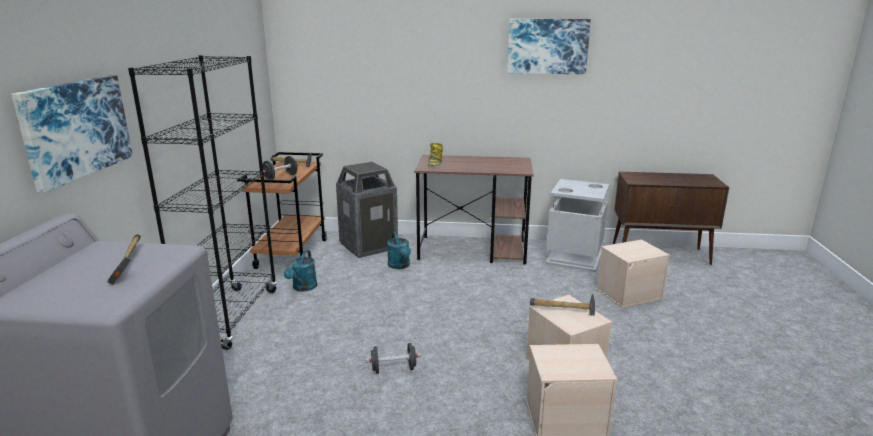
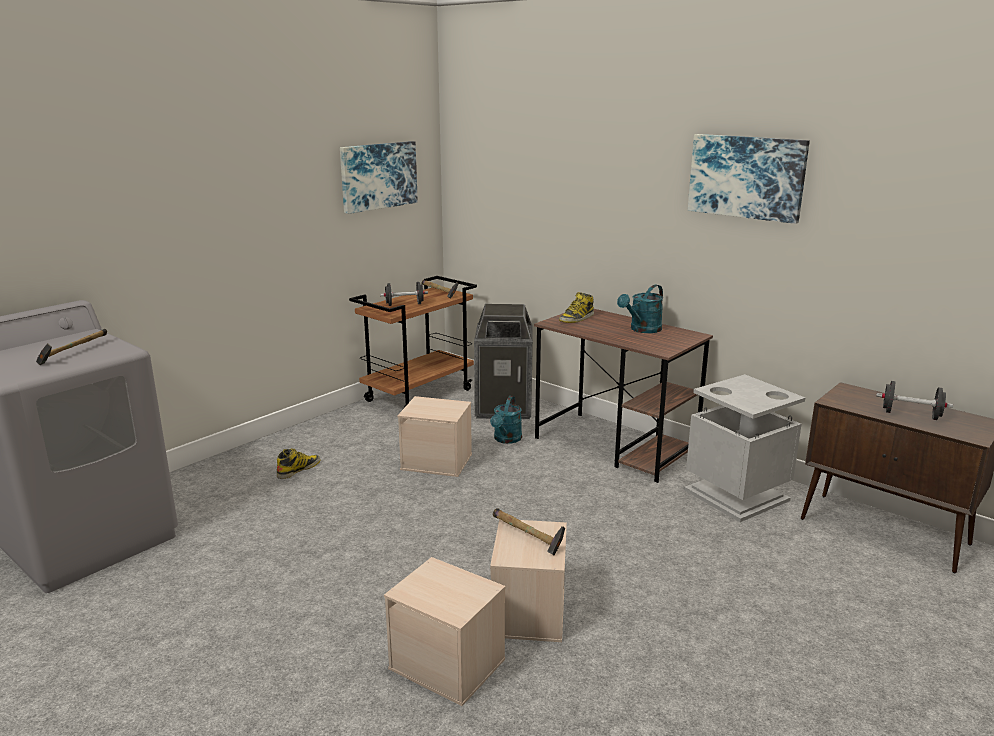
camera: 35 degrees right, 0 degrees up
picture [11,75,133,193] -> picture moved to [340,141,418,214]
black bookcase [128,55,277,350] -> none
turquoise watering can [284,250,317,292] -> turquoise watering can moved to [617,285,663,333]
black dumbbell [365,343,422,374] -> black dumbbell moved to [876,381,953,420]
beige storage box [597,239,670,308] -> beige storage box moved to [397,396,472,477]
none -> boot [277,449,321,479]

